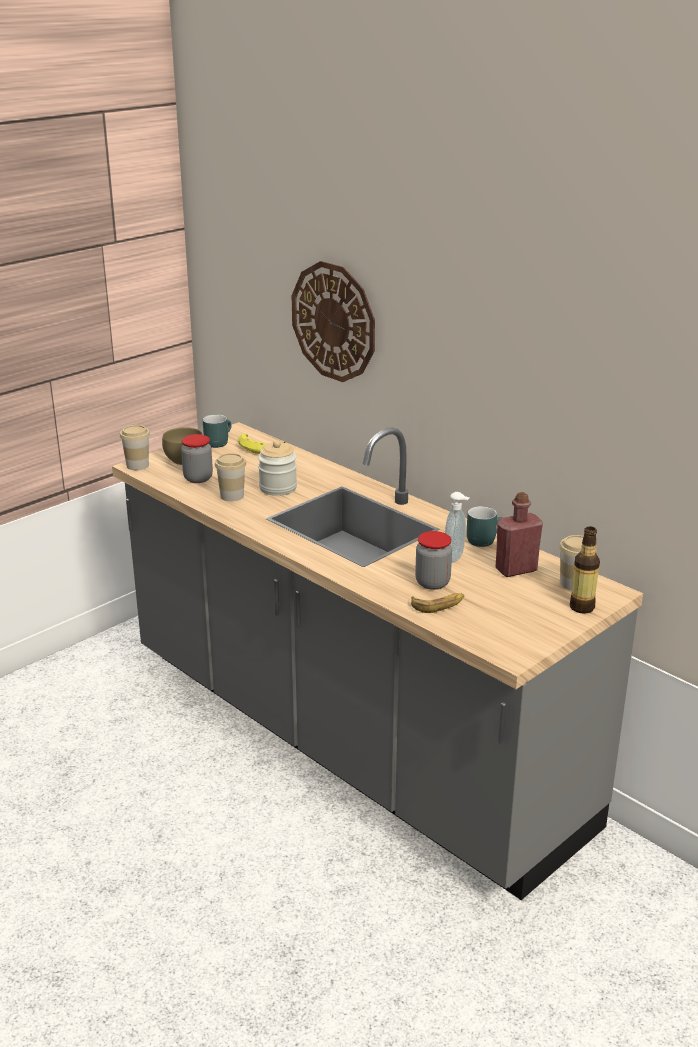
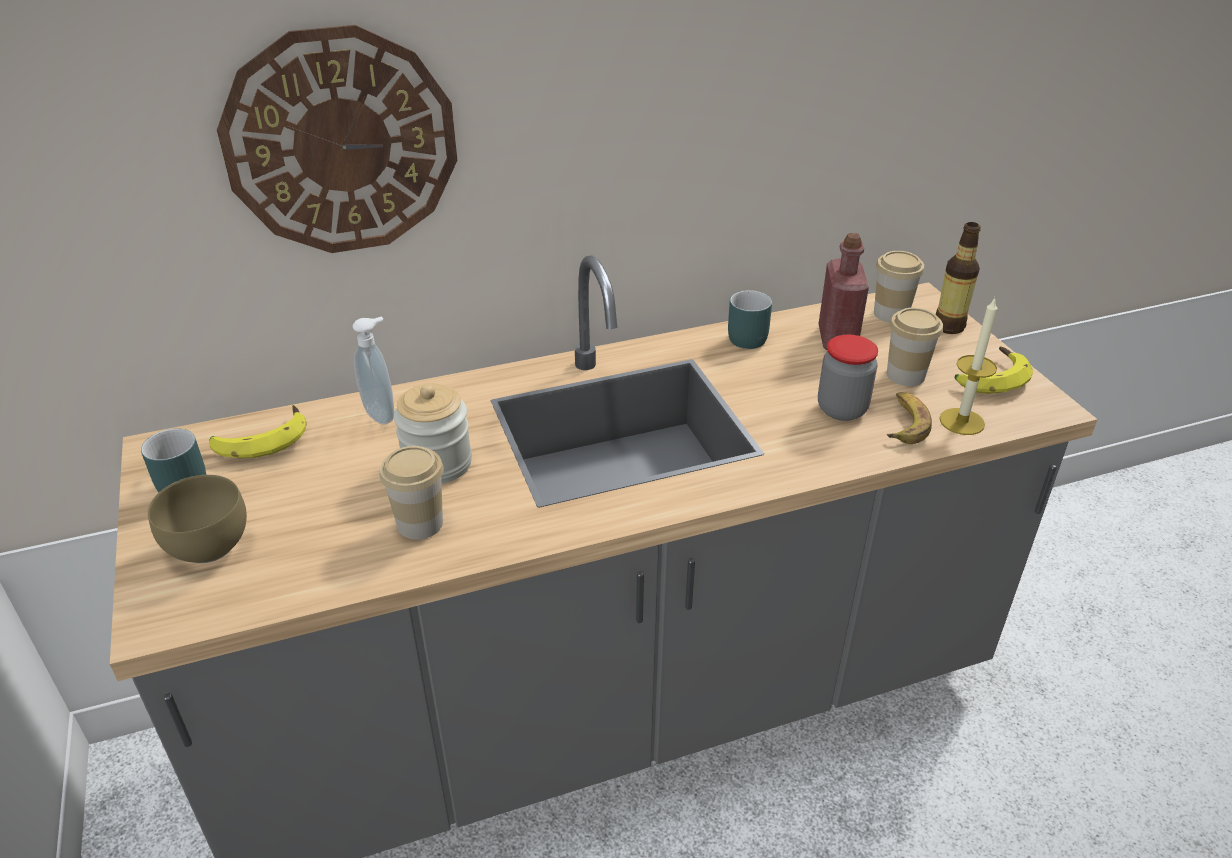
camera: 65 degrees left, 10 degrees up
cup [120,425,150,470] -> cup moved to [887,308,943,386]
jar [181,434,213,483] -> none
soap dispenser [445,492,470,563] -> soap dispenser moved to [352,317,394,425]
none -> candle [939,297,997,435]
none -> banana [955,346,1033,394]

